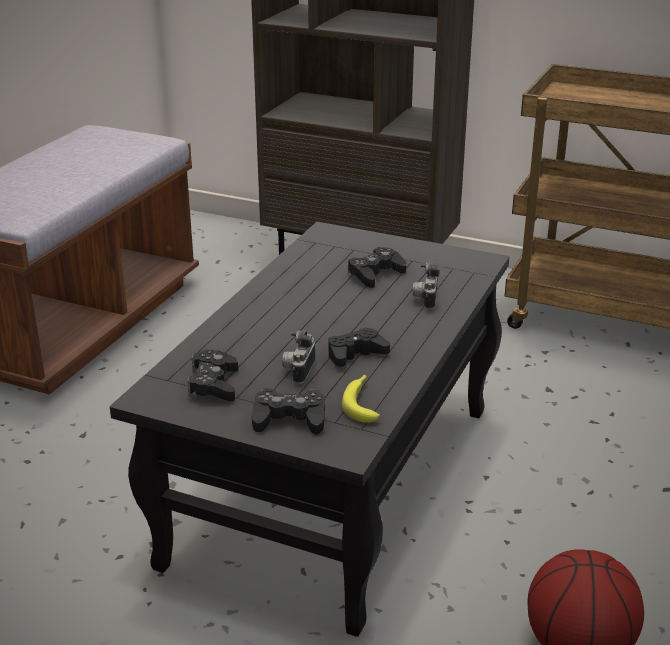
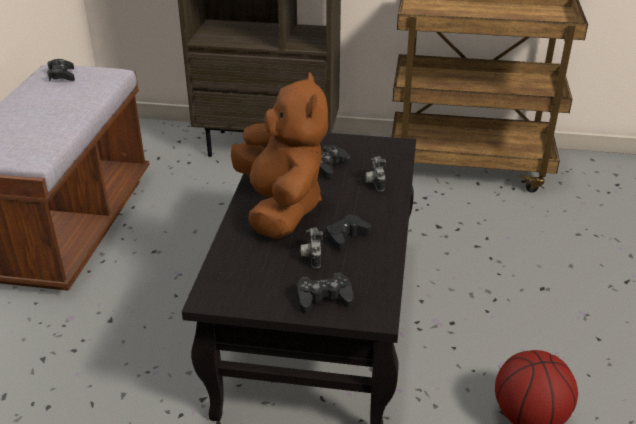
camera: 15 degrees left, 5 degrees up
black game controller [187,350,238,401] -> black game controller moved to [47,59,75,82]
banana [342,374,380,423] -> none
none -> brown plush toy [231,72,328,239]

